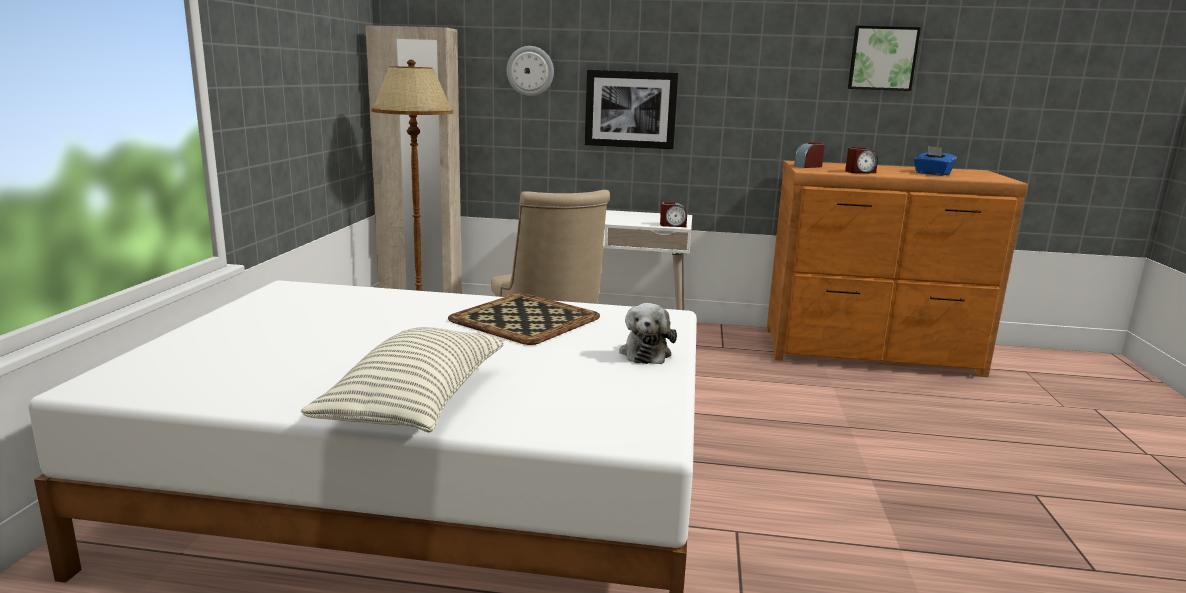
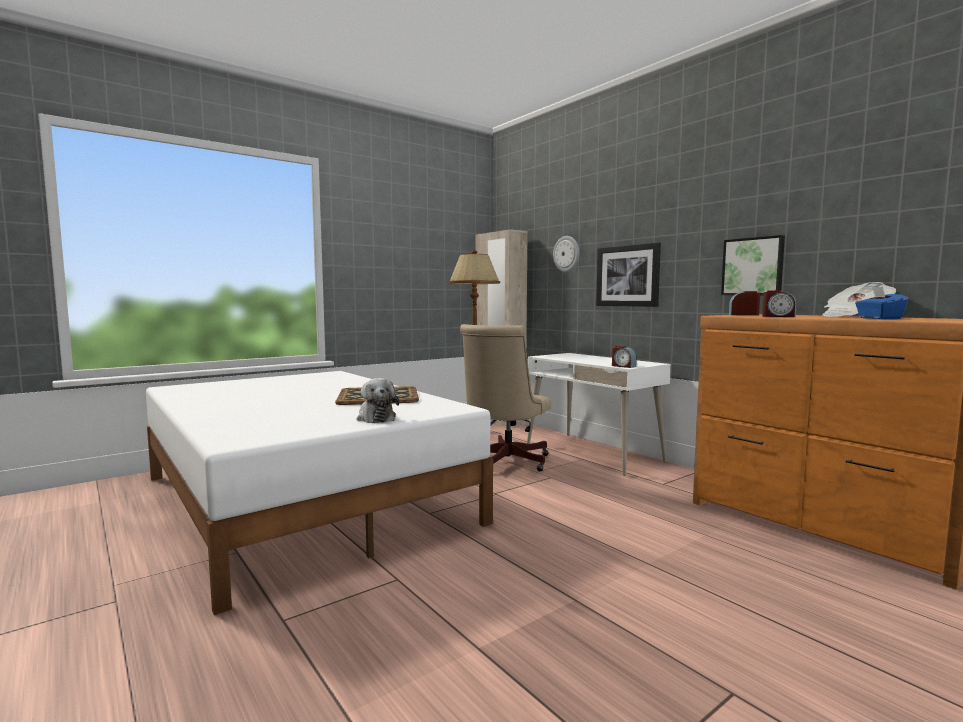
camera: 45 degrees right, 10 degrees down
pillow [301,327,504,433] -> none
plush toy [619,303,677,364] -> plush toy turned 75 degrees counterclockwise [357,378,399,423]
picture [848,26,921,91] -> picture moved to [721,235,785,295]
none -> newspaper [822,282,896,317]

